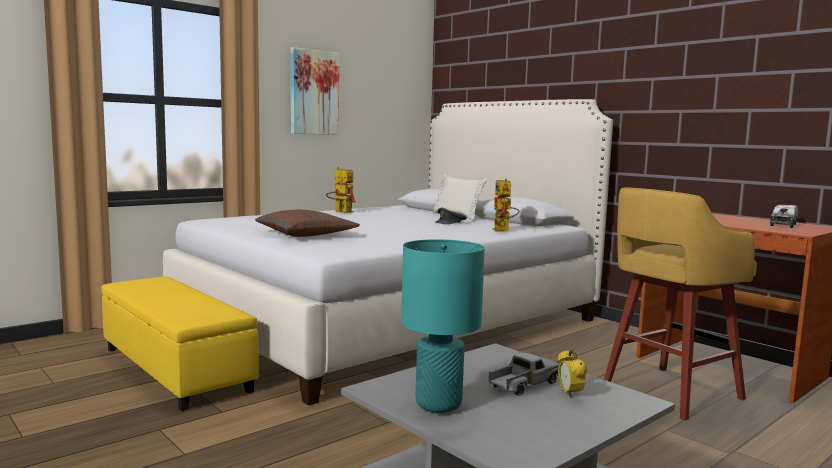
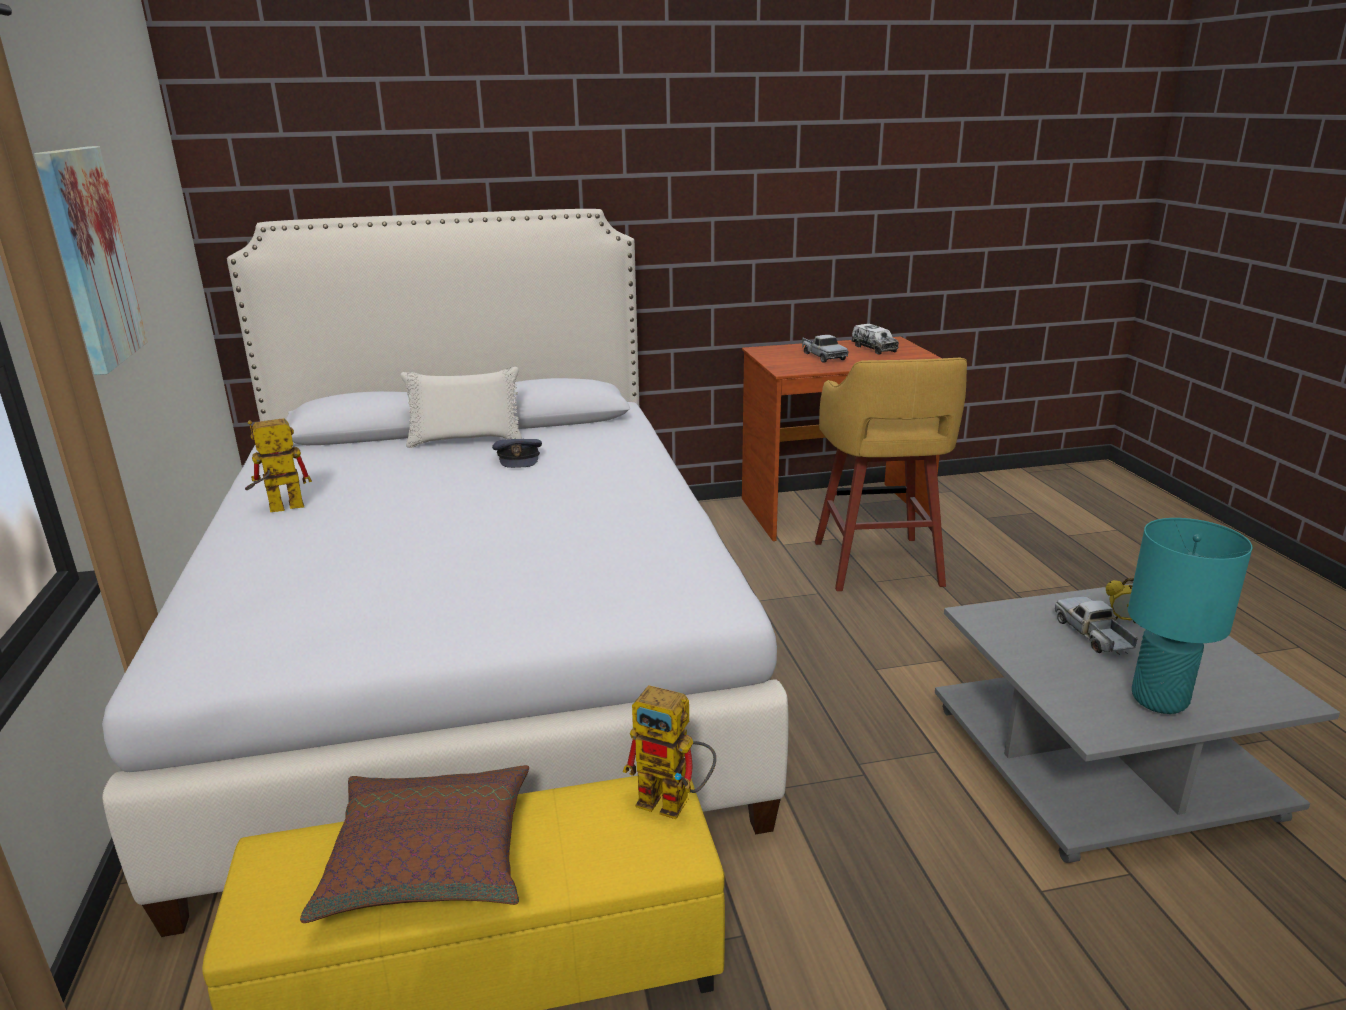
camera: 60 degrees left, 15 degrees up
brown pillow [255,210,360,237] -> brown pillow moved to [300,765,529,923]
toy robot [492,178,519,232] -> toy robot moved to [623,685,716,819]
none -> toy truck [802,335,849,363]

